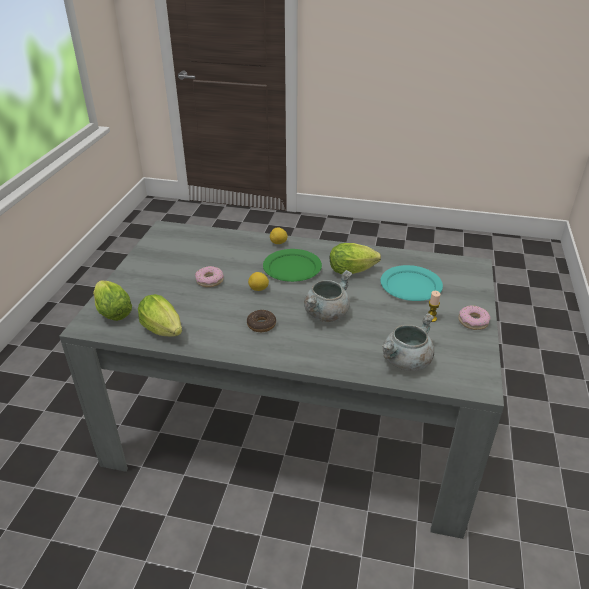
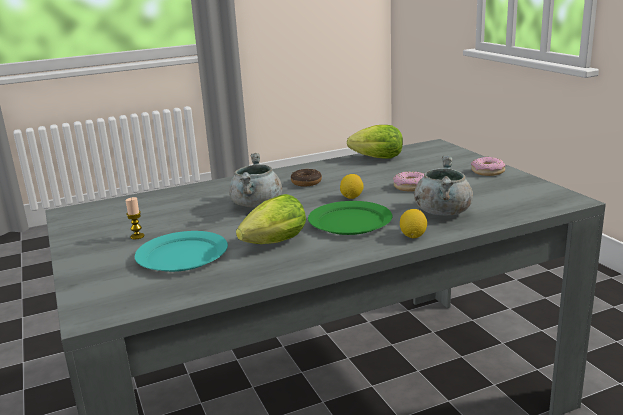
camera: 145 degrees right, 15 degrees down
lettuce [93,280,132,321] -> none
grey cooking pot [381,313,434,371] -> grey cooking pot moved to [414,156,473,215]
donut [458,305,491,330] -> donut moved to [471,157,506,176]

